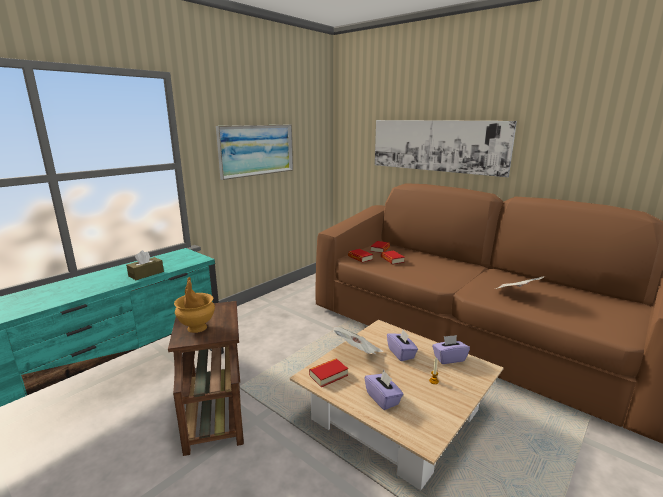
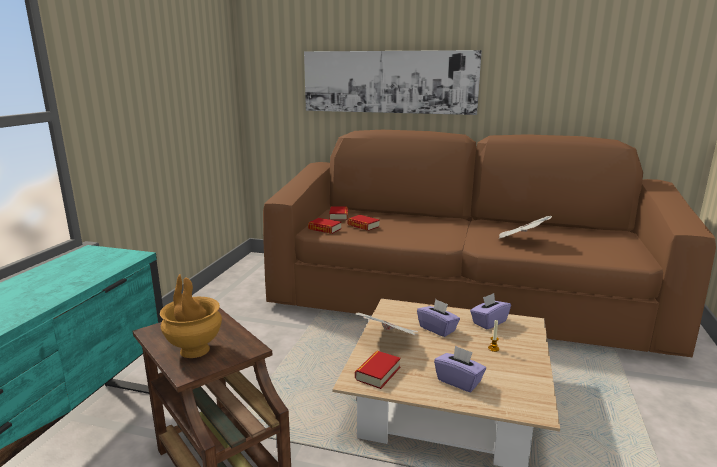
camera: 25 degrees left, 0 degrees up
brown tissue box [126,250,164,280] -> none
picture [216,125,293,180] -> none

